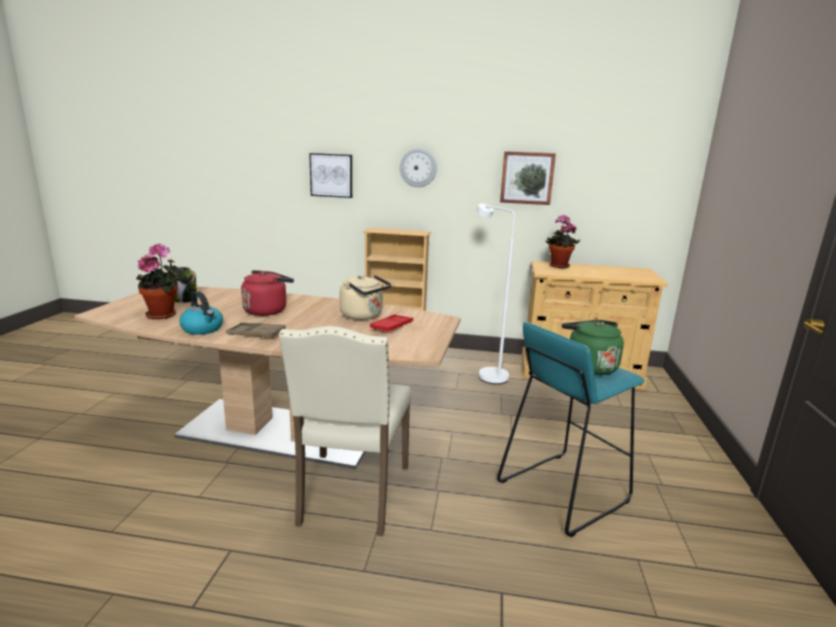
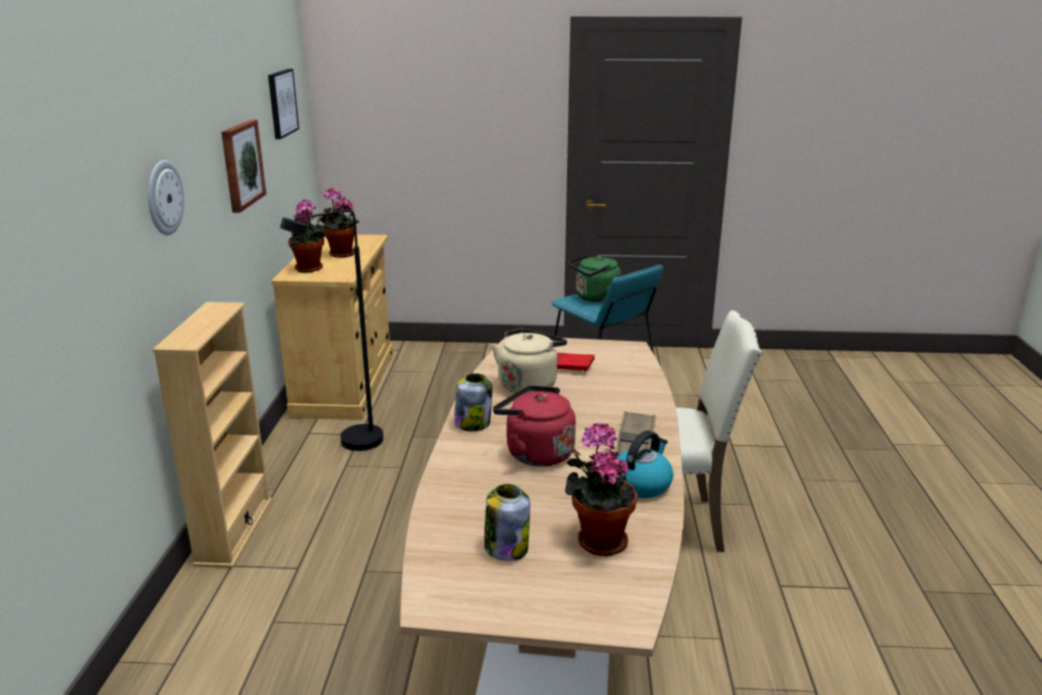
camera: 95 degrees left, 5 degrees up
picture [309,153,352,198] -> picture moved to [268,69,299,139]
white floor lamp [476,204,515,384] -> black floor lamp [280,210,384,451]
none -> potted plant [320,188,359,258]
none -> jar [454,373,493,431]

